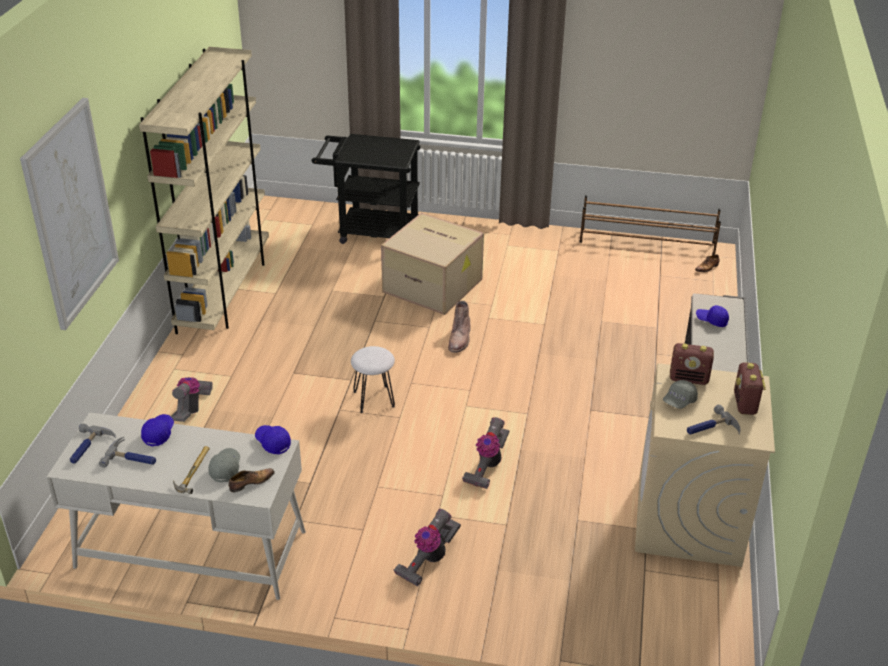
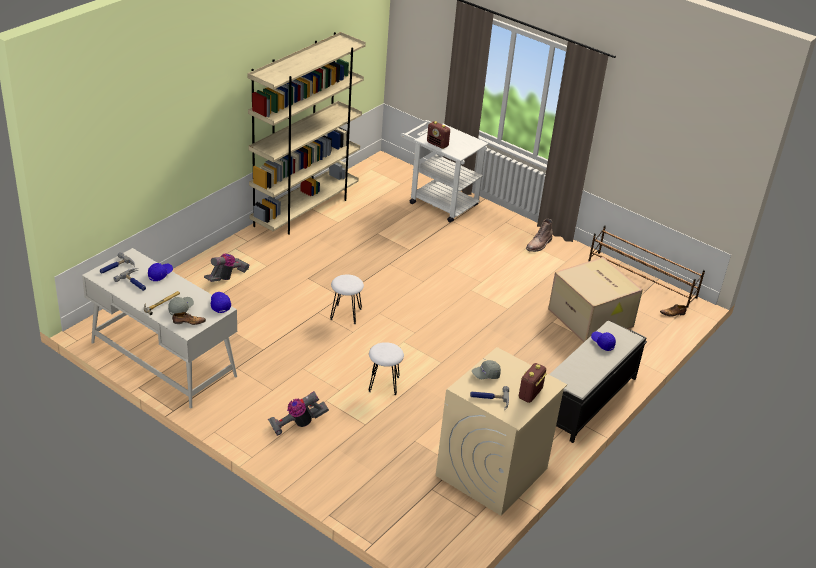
camera: 25 degrees right, 0 degrees up
picture [20,98,119,330] -> none
black cart [312,134,420,244] -> white cart [401,120,488,223]
cardboard box [381,213,484,315] -> cardboard box moved to [548,257,643,342]
brown boot [448,301,471,353] -> brown boot moved to [526,219,553,252]
vacuum cleaner [462,417,509,489] -> white stool [368,342,404,395]
radio [670,343,714,385] -> radio moved to [427,121,450,149]

